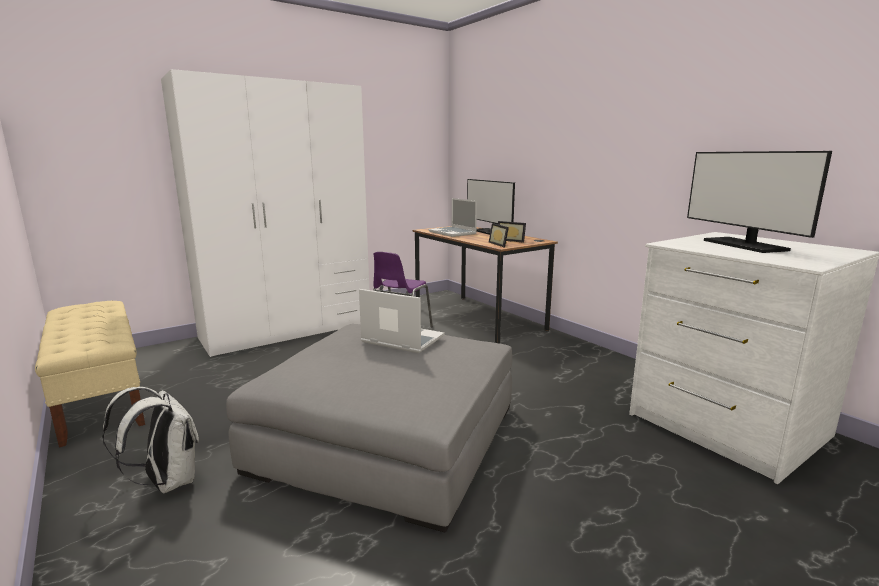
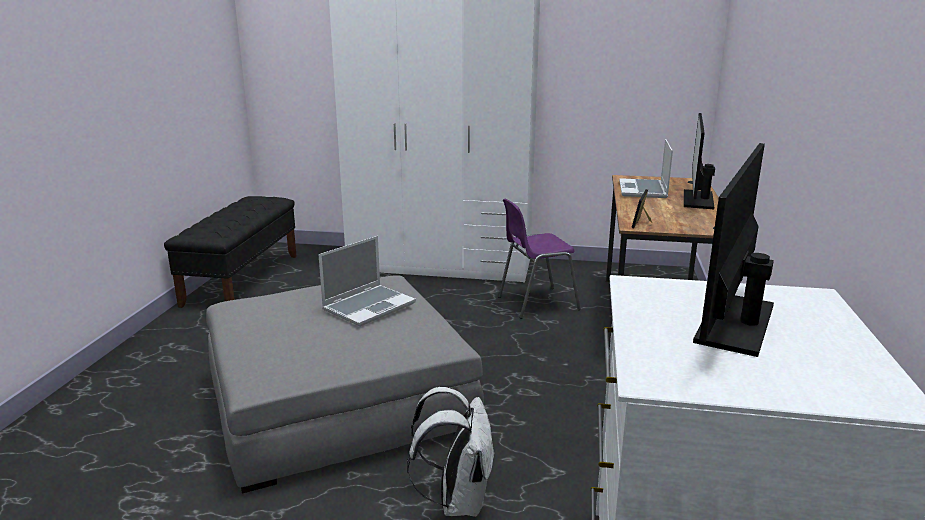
camera: 45 degrees right, 5 degrees up
beige bench [35,301,145,447] -> black bench [164,196,297,308]
white backpack [102,387,199,494] -> white backpack moved to [407,387,494,517]
laptop [359,289,444,353] -> laptop turned 60 degrees clockwise [318,236,416,327]
picture frame [498,221,526,243] -> none

